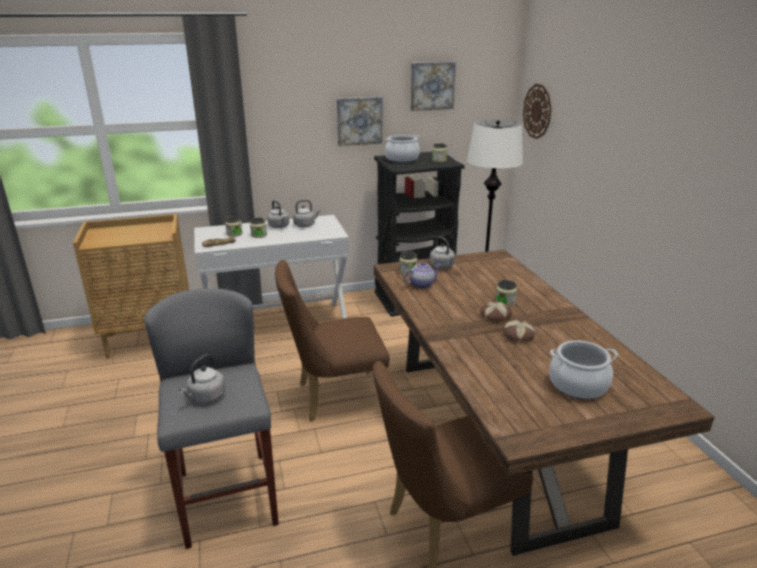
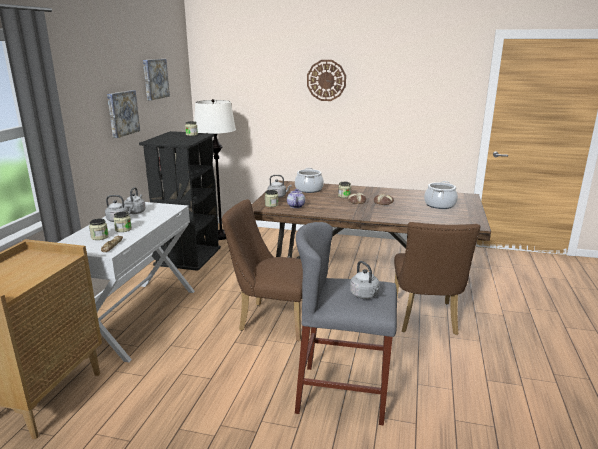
camera: 60 degrees left, 5 degrees down
brown chair [275,260,389,422] -> brown chair turned 90 degrees clockwise [222,199,303,341]
cooking pot [385,135,420,163] -> cooking pot moved to [295,168,324,193]
wall clock [523,84,552,139] -> wall clock moved to [307,60,346,101]

